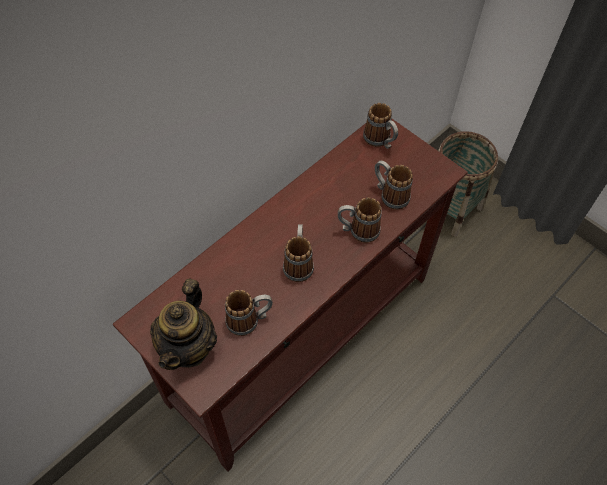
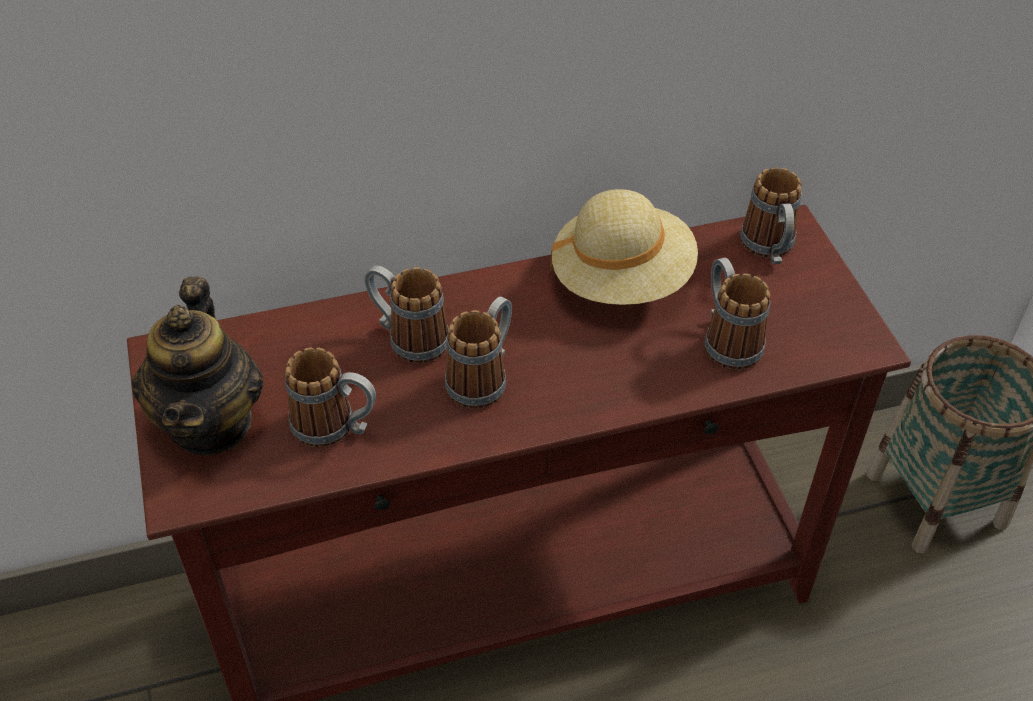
camera: 30 degrees right, 10 degrees down
teapot [150,279,217,370] -> teapot turned 45 degrees counterclockwise [132,277,264,455]
mug [338,197,382,243] -> mug moved to [365,265,449,363]
none -> beige hat [550,189,698,305]

